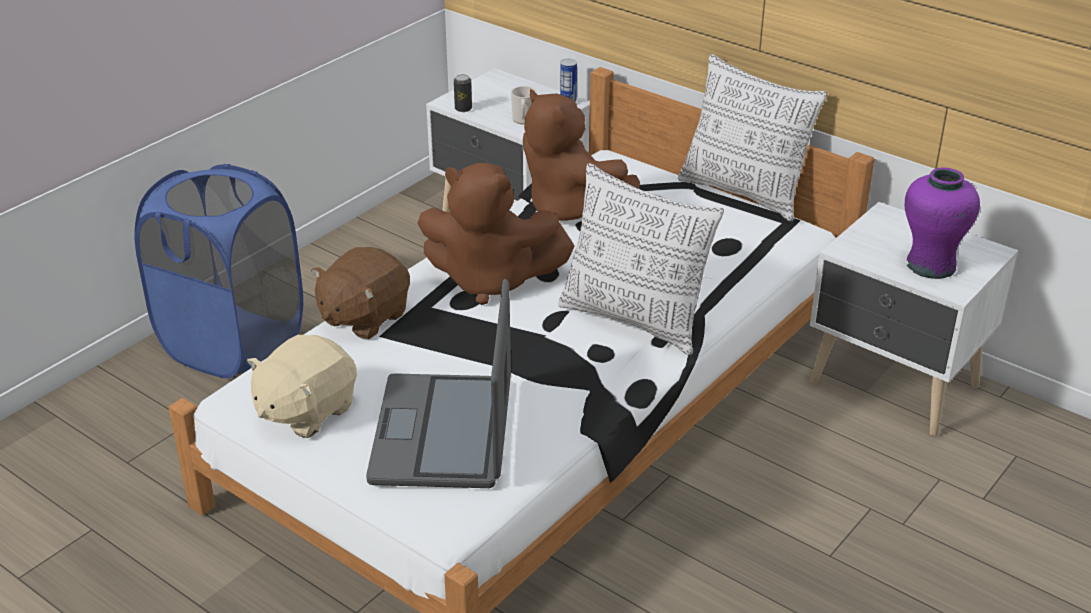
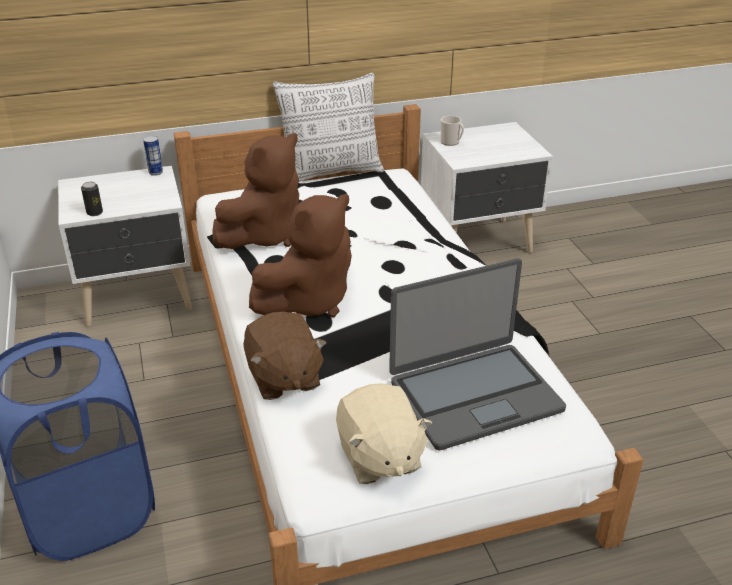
camera: 55 degrees left, 0 degrees up
laptop [366,279,511,488] -> laptop turned 60 degrees counterclockwise [389,259,566,450]
mug [511,86,537,125] -> mug moved to [441,116,464,146]
brown plush toy [523,89,640,221] -> brown plush toy turned 45 degrees counterclockwise [212,133,299,249]
pillow [558,163,724,356] -> none
purple vase [905,167,980,279] -> none

